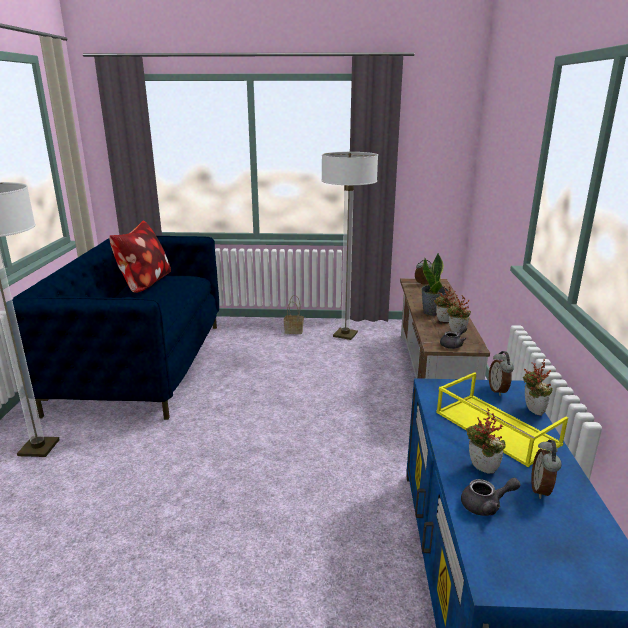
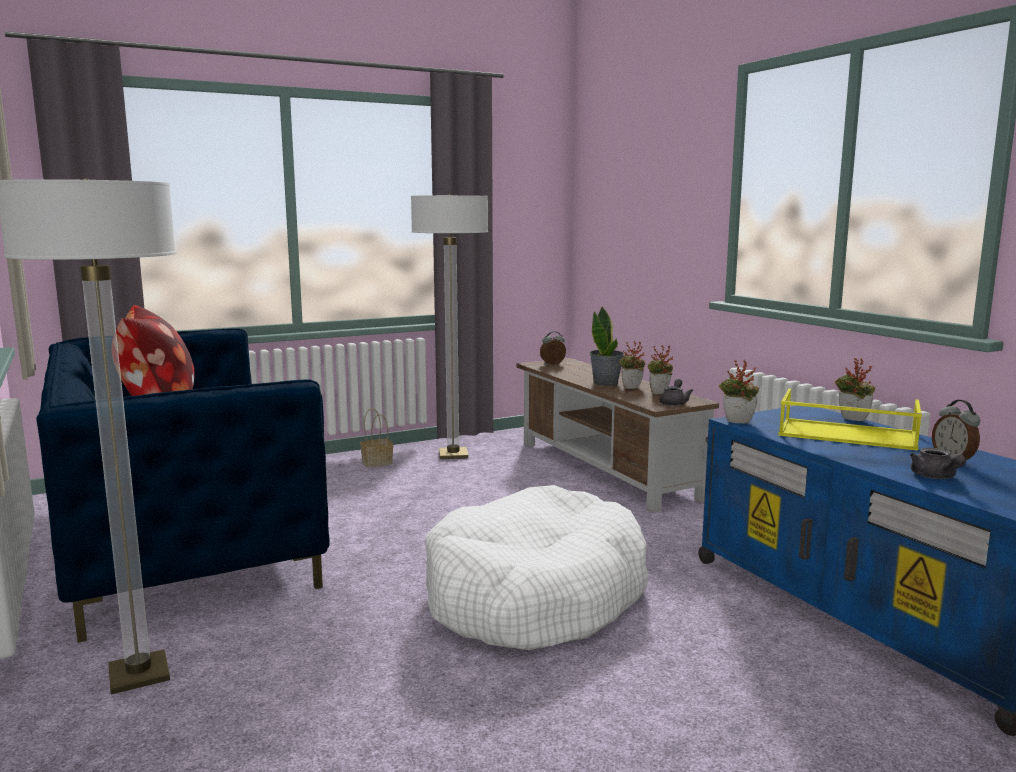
camera: 30 degrees left, 10 degrees down
grey teapot [461,478,520,516] -> grey teapot turned 120 degrees clockwise [910,448,966,479]
potted plant [466,408,506,474] -> potted plant moved to [719,360,759,423]
alarm clock [489,351,514,396] -> none
none -> white dog bed [425,485,649,650]

